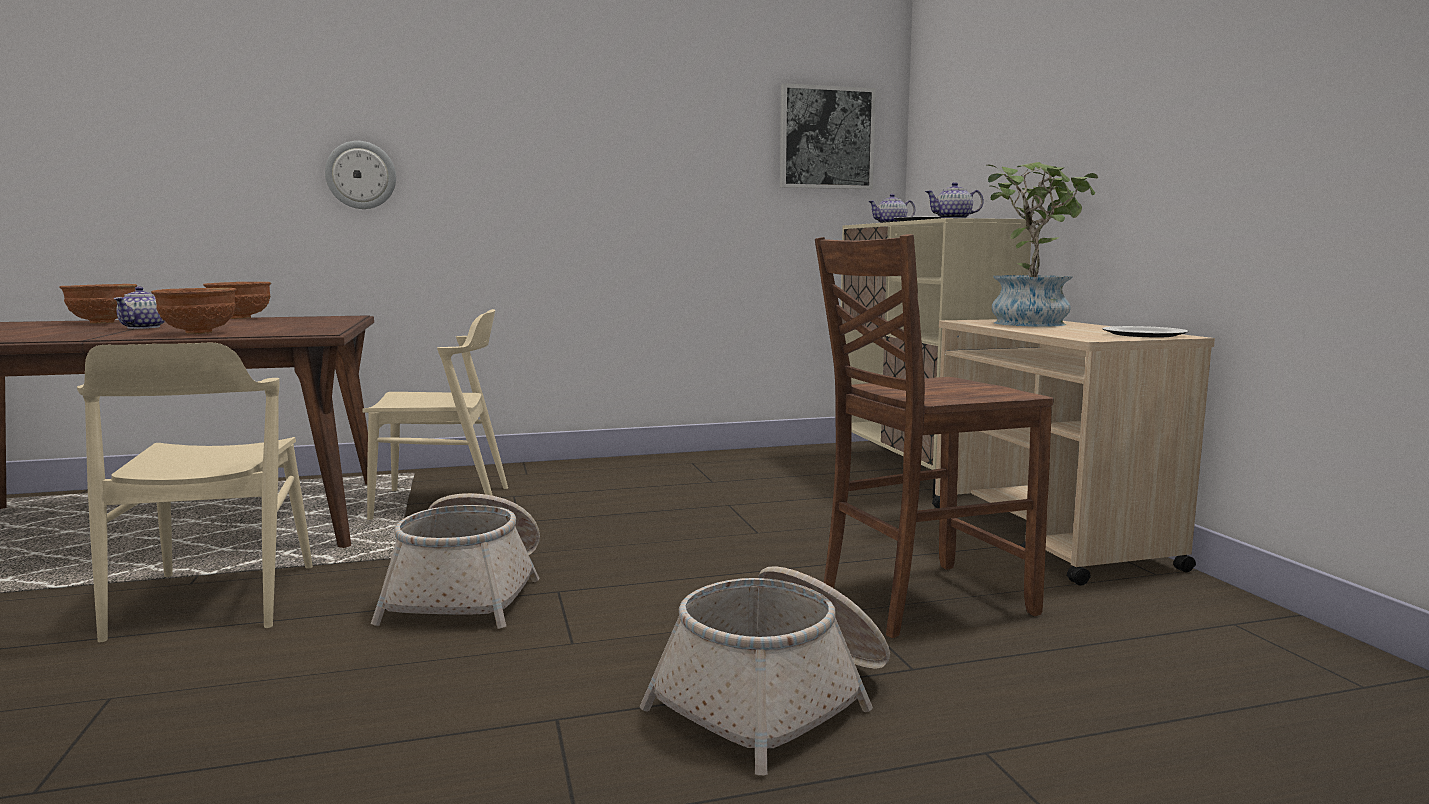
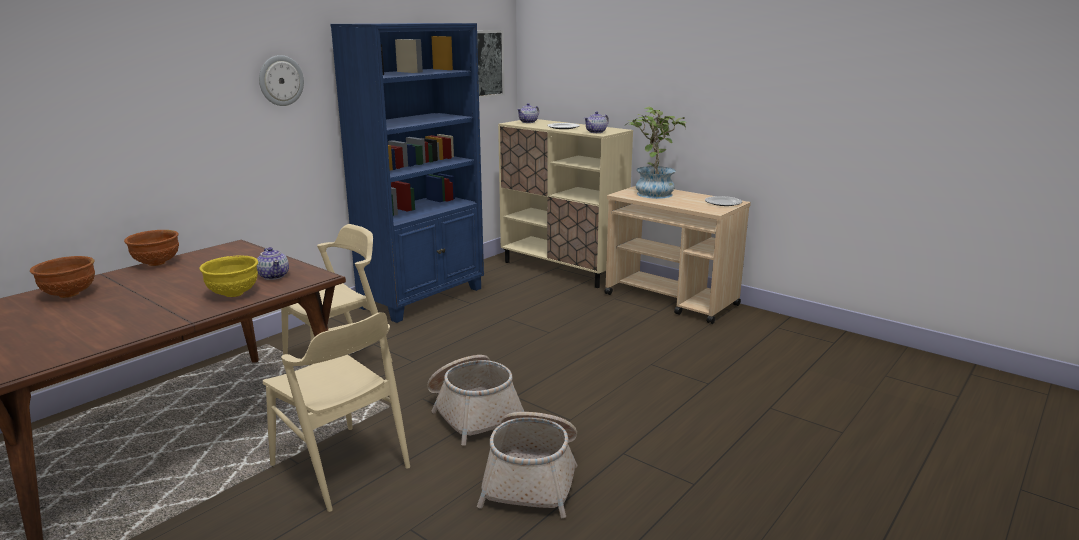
camera: 35 degrees left, 10 degrees up
teapot [114,286,165,329] -> teapot moved to [257,247,289,280]
brown bowl [151,288,237,334] -> yellow bowl [199,255,258,297]
wall clock [325,141,396,209] -> wall clock moved to [259,55,304,106]
basket [640,566,890,775] -> basket moved to [477,412,578,518]
brown chair [815,234,1054,638] -> none
none -> blue bookcase [330,23,484,323]

